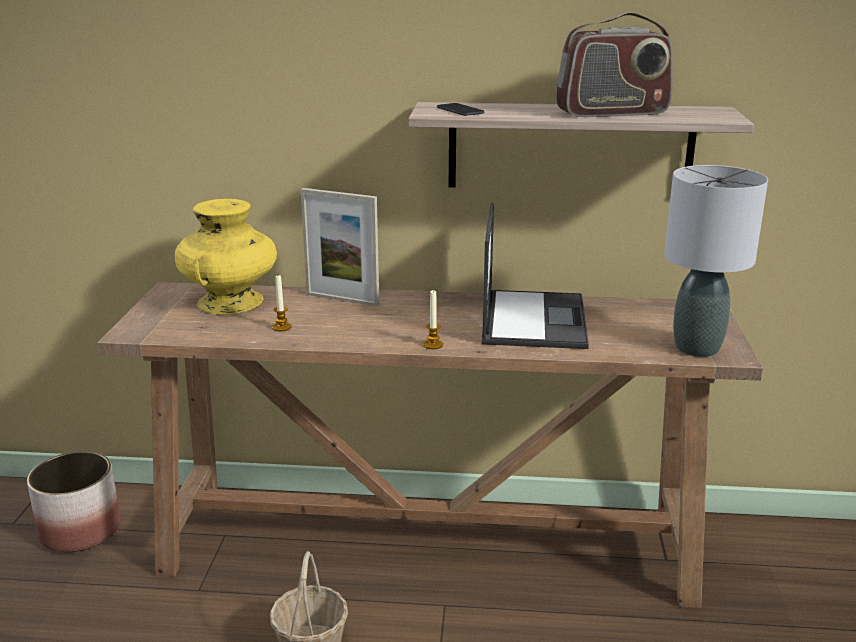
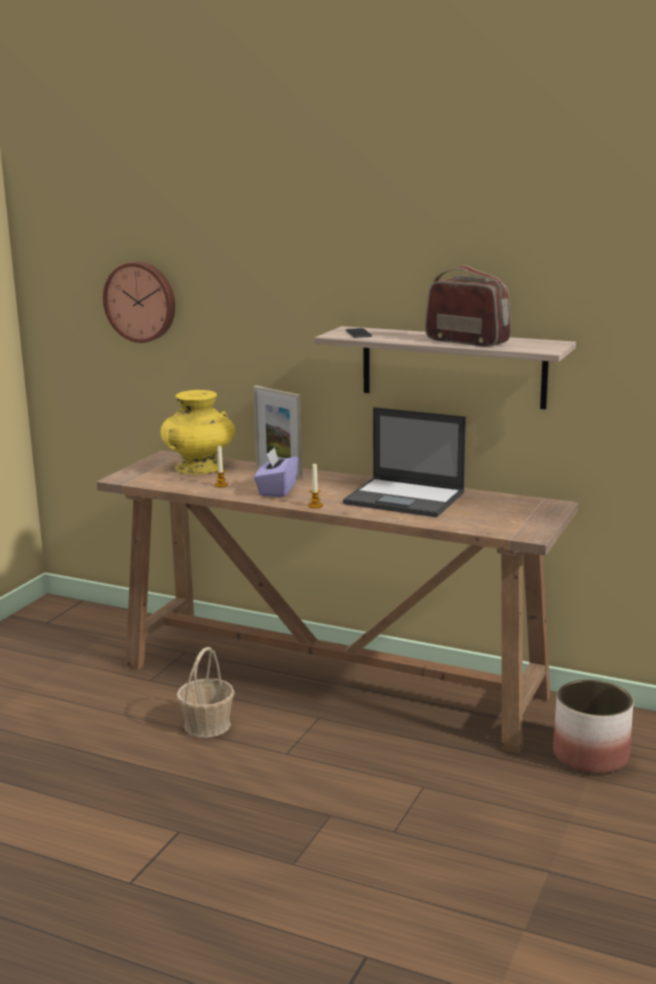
camera: 20 degrees right, 5 degrees down
planter [27,451,121,552] -> planter moved to [553,680,633,774]
laptop [481,202,589,349] -> laptop turned 90 degrees clockwise [343,407,466,517]
radio [556,12,673,117] -> radio turned 150 degrees counterclockwise [425,265,511,347]
grey table lamp [664,165,768,357] -> none
none -> wall clock [103,262,175,343]
none -> purple tissue box [254,447,299,497]

